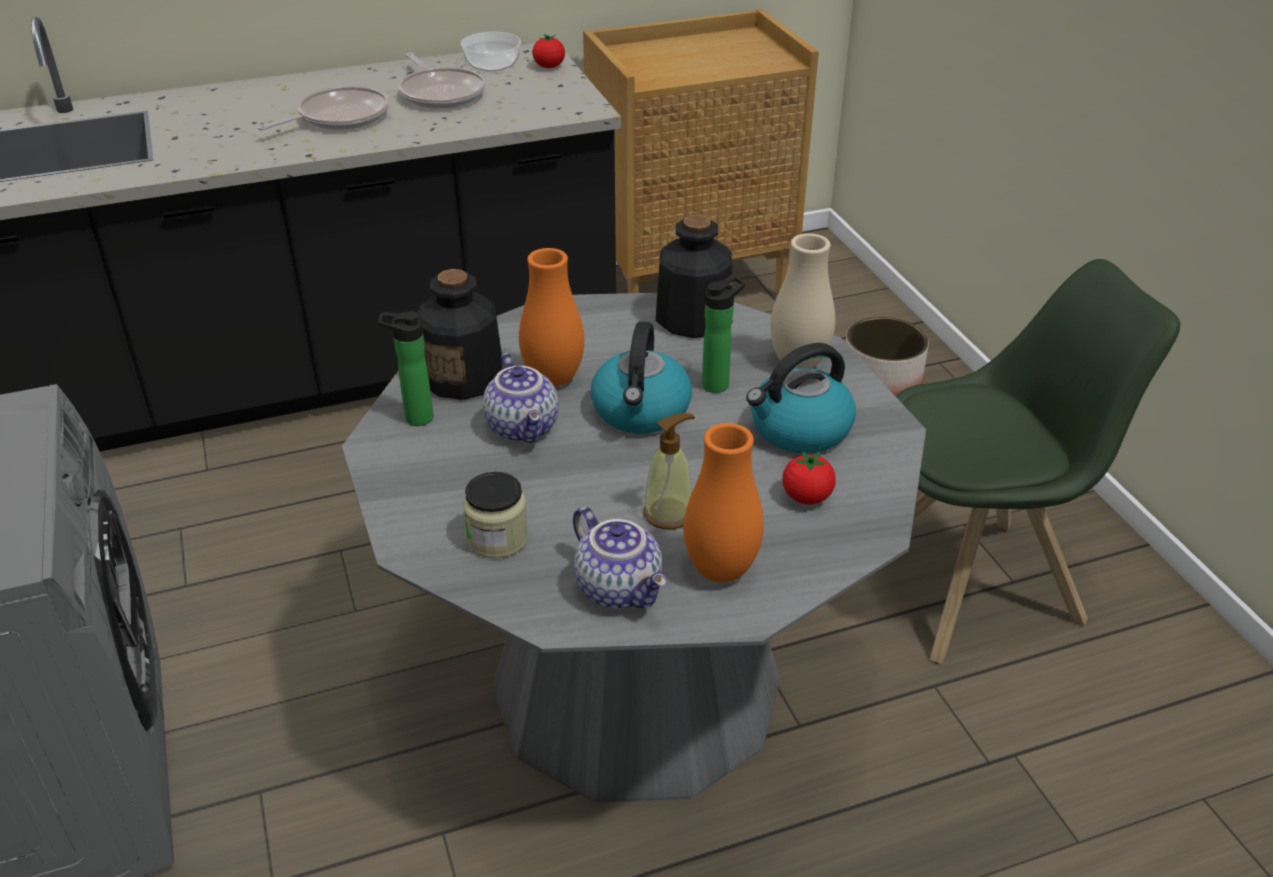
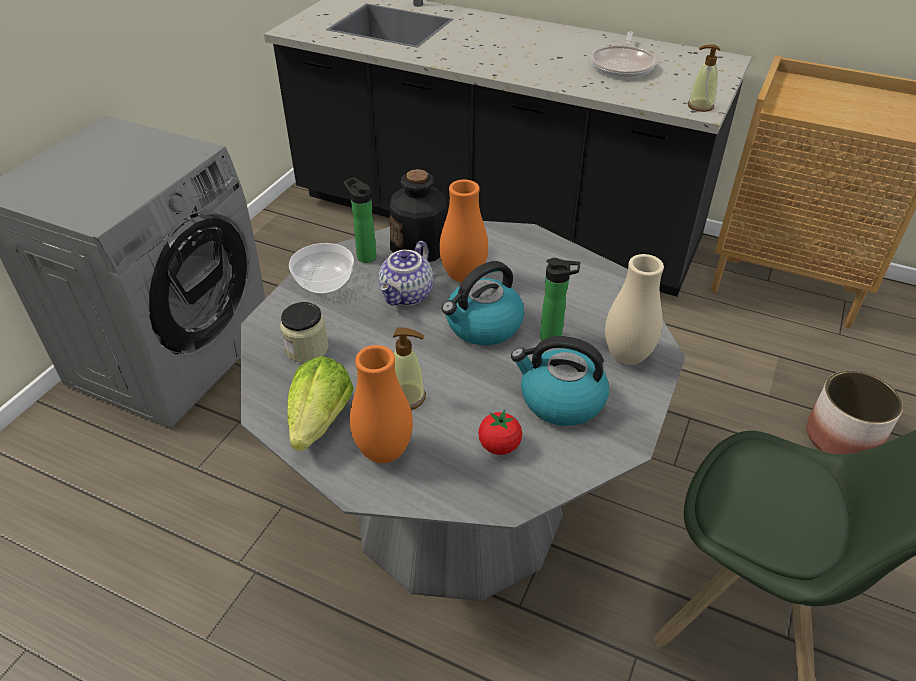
camera: 45 degrees right, 5 degrees up
frying pan [258,86,389,130] -> none
bowl [461,32,521,72] -> bowl moved to [289,243,354,294]
tomato [532,34,565,68] -> none
teapot [573,507,667,609] -> lettuce [287,356,354,451]
bottle [656,215,732,338] -> none
none -> soap dispenser [688,45,720,112]

